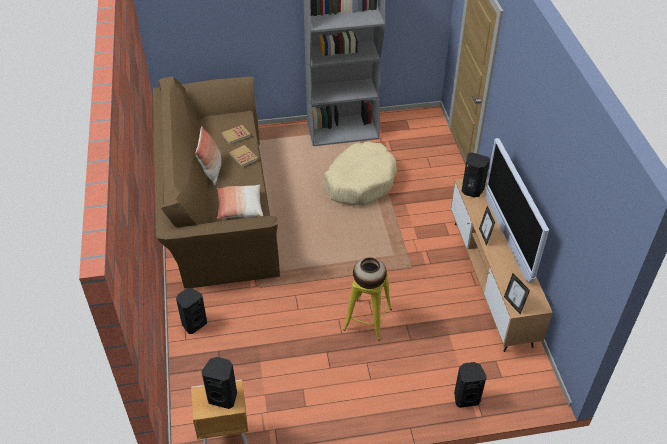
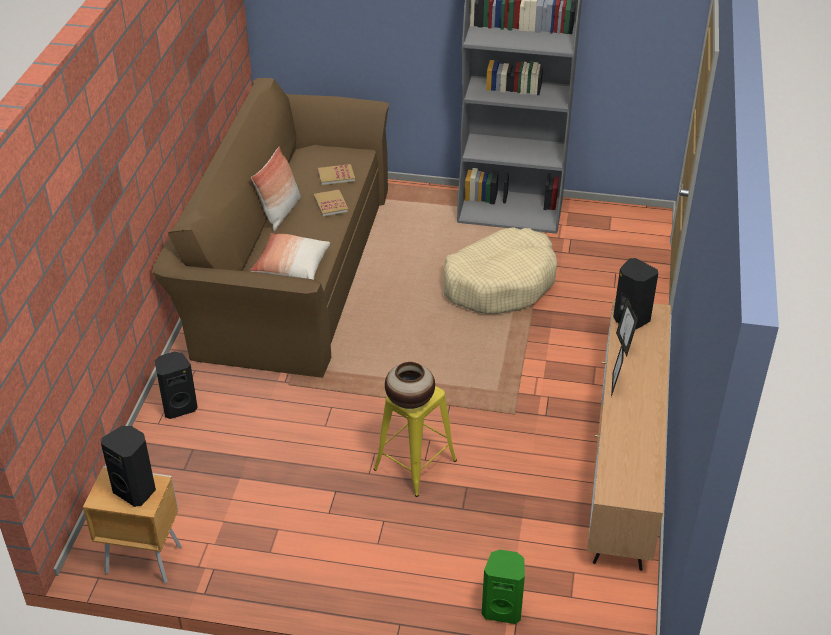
camera: 20 degrees right, 5 degrees down
black speaker [454,362,487,408] -> green speaker [482,550,525,624]
television [485,138,549,283] -> none
picture frame [504,273,530,314] -> picture frame moved to [616,296,638,357]

